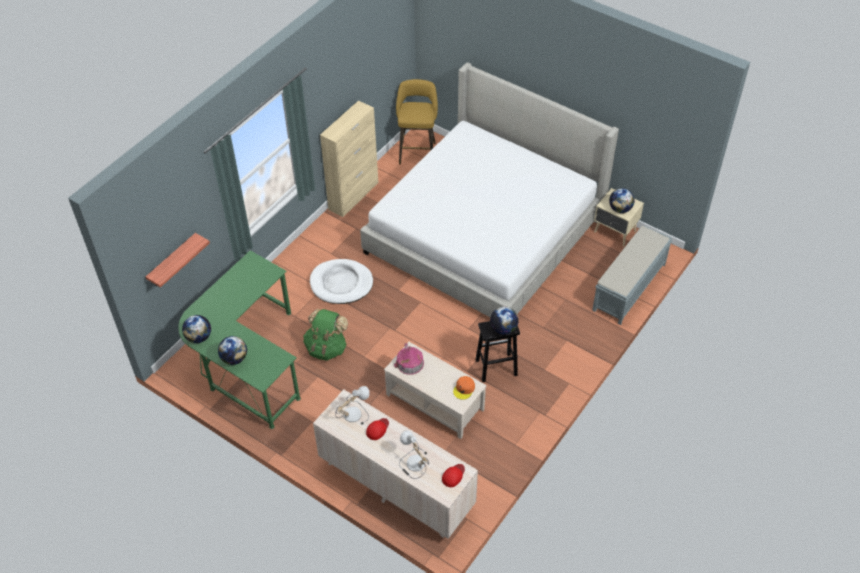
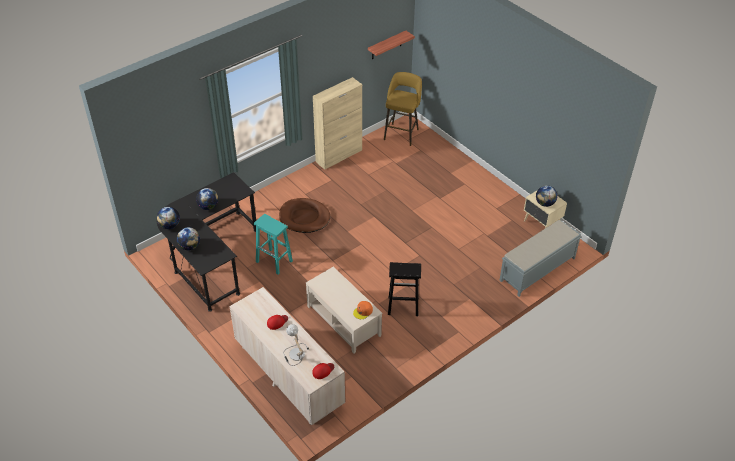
camera: 15 degrees right, 5 degrees down
shelf [146,233,210,288] -> shelf moved to [368,31,415,59]
green desk [178,250,301,429] -> black desk [157,172,256,312]
green backpack [303,309,348,361] -> turquoise stool [254,214,293,275]
white dog bed [310,259,373,304] -> brown dog bed [279,198,330,233]
table lamp [335,386,370,425] -> none
bed [360,62,619,318] -> none
toy house [394,343,424,375] -> none
globe [490,306,519,334] -> globe moved to [196,188,218,210]

